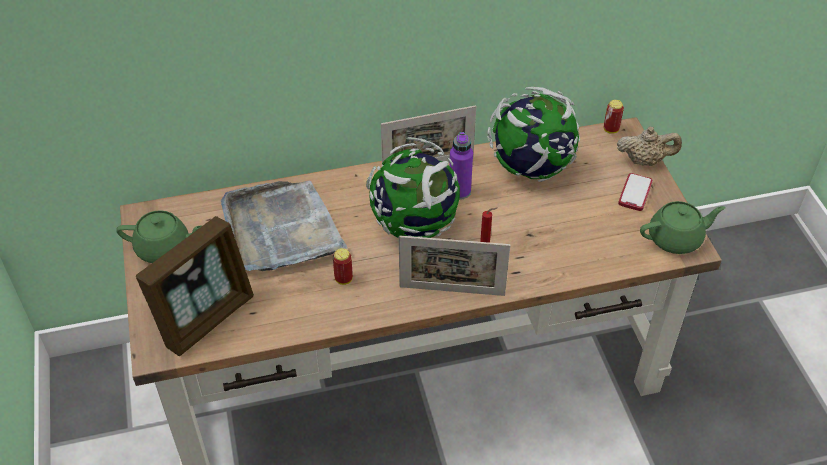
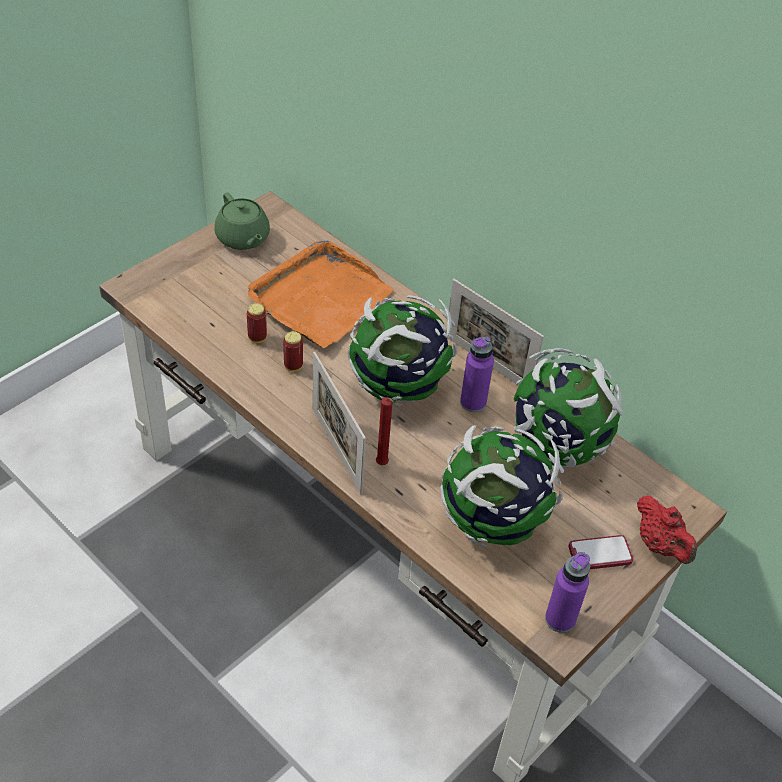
camera: 55 degrees right, 0 degrees up
picture frame [136,216,254,356] -> none
grey tray [221,181,348,271] -> orange tray [248,241,393,348]
can [604,100,624,134] -> can moved to [247,303,267,343]
beige teapot [617,127,682,166] -> red teapot [637,496,697,564]
green teapot [640,201,725,254] -> purple bottle [545,552,590,633]
none -> globe [440,425,564,547]

